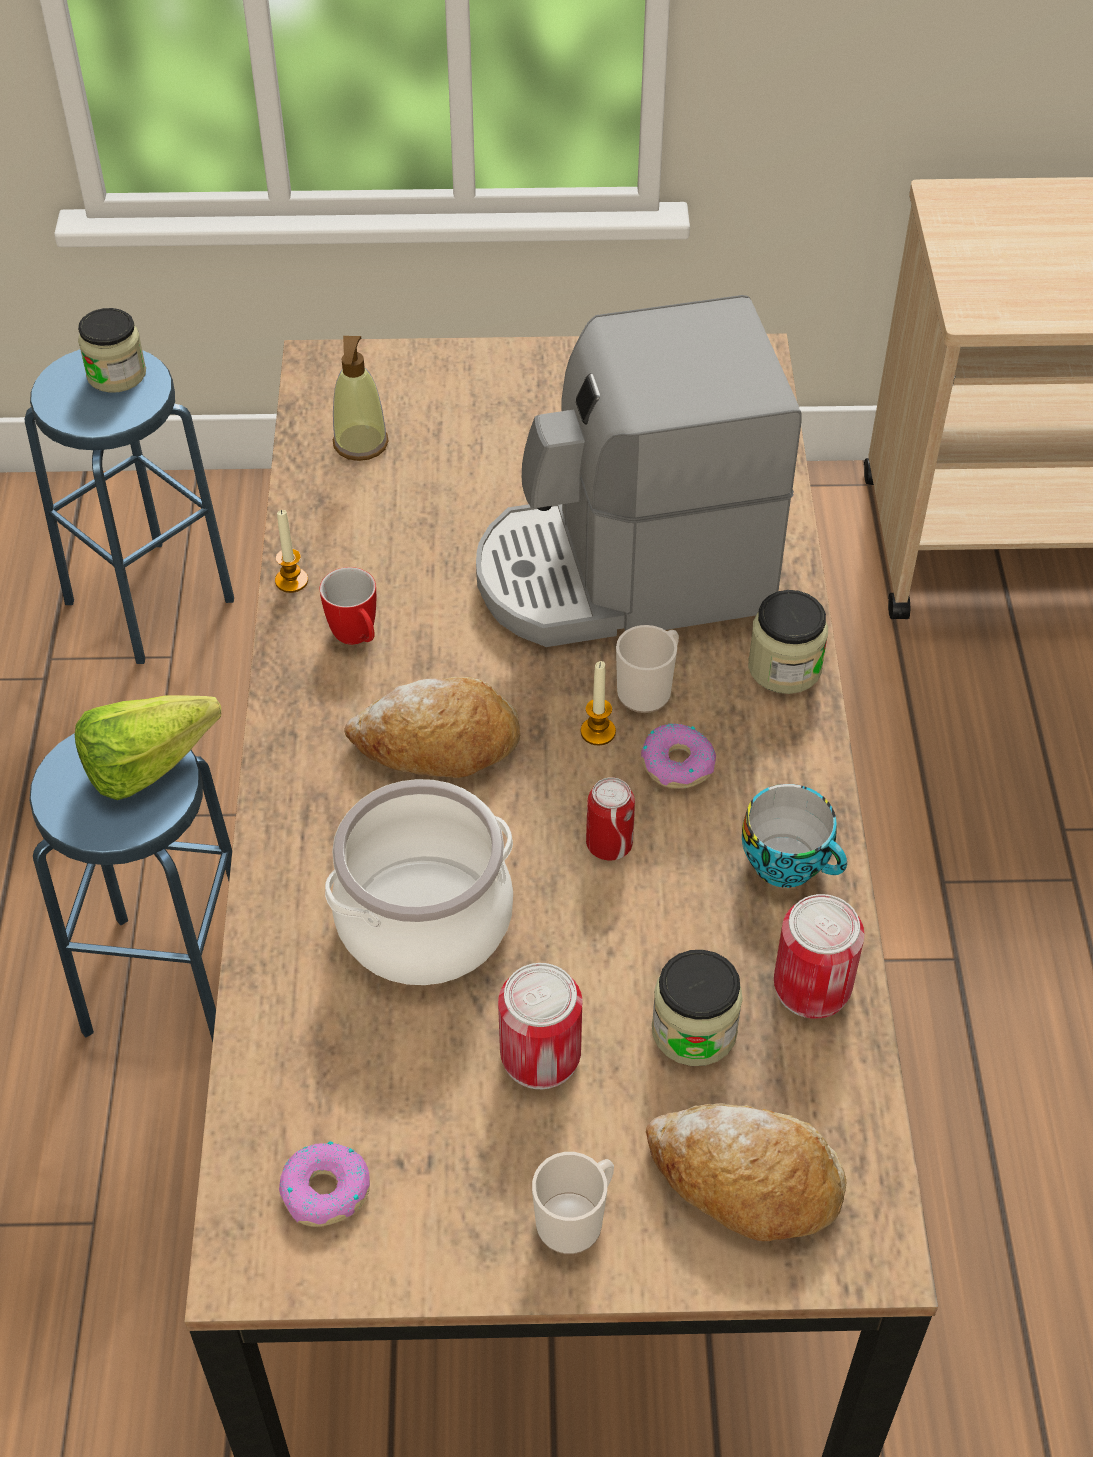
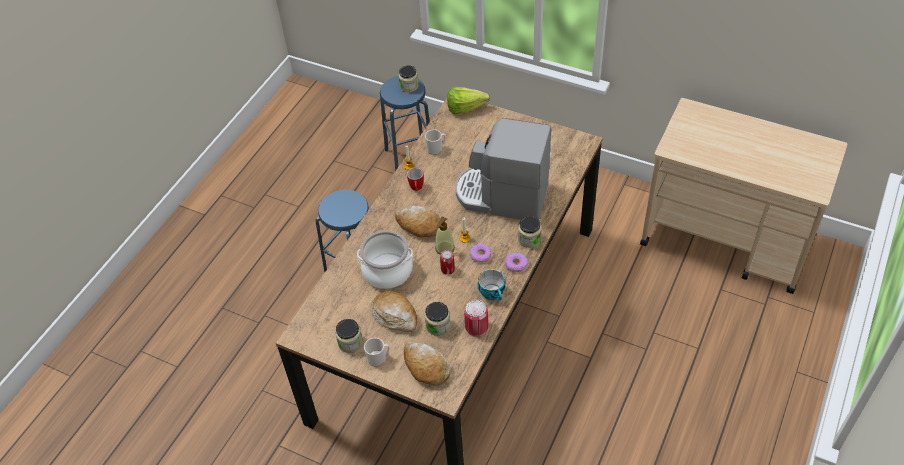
camera: 30 degrees right, 0 degrees up
lettuce [75,695,221,800] -> lettuce moved to [447,87,490,114]
donut [279,1141,370,1227] -> donut moved to [505,252,528,272]
soap dispenser [333,336,389,461] -> soap dispenser moved to [435,217,455,255]
can [498,963,582,1089] -> bread [370,291,417,332]
mug [616,625,679,713] -> mug moved to [425,129,446,155]
none -> jar [335,319,363,353]

